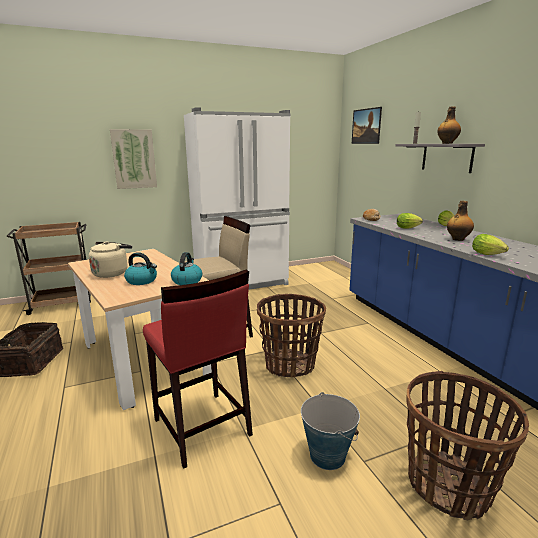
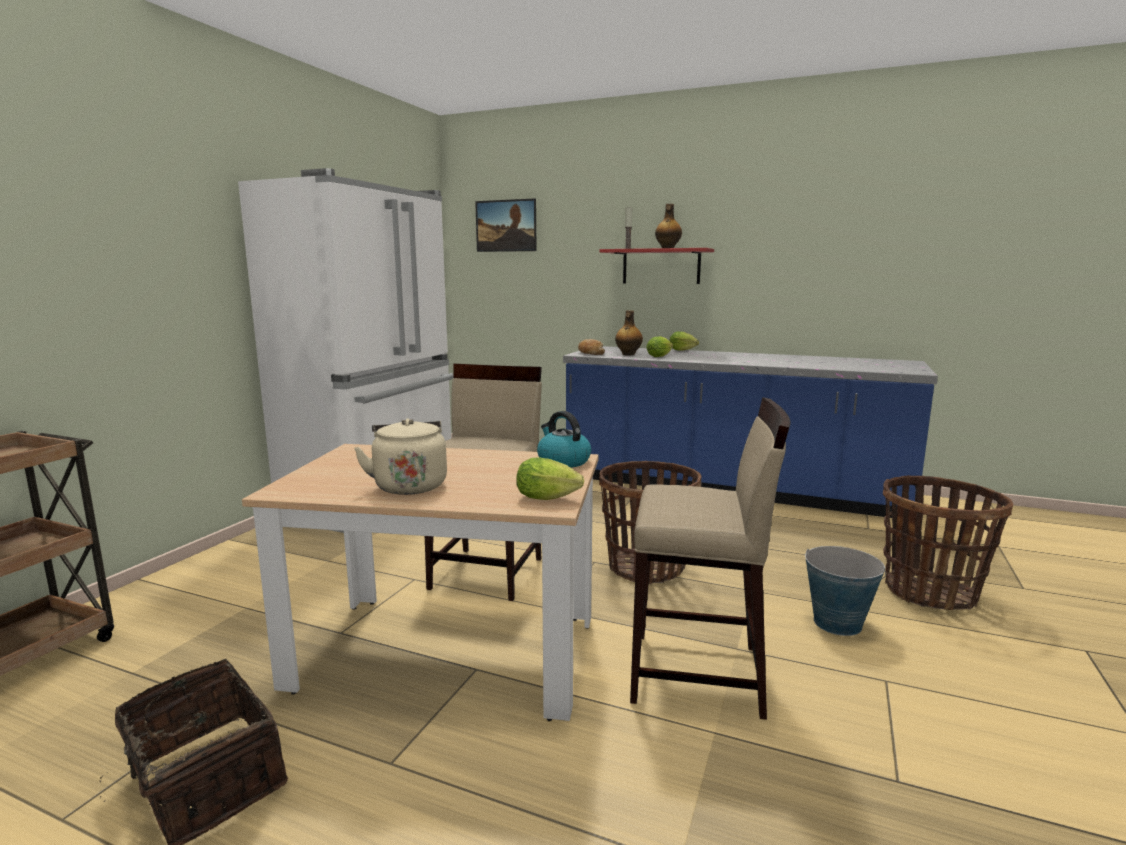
camera: 45 degrees left, 5 degrees down
picture [110,129,157,189] -> none
kettle [124,252,157,285] -> none
red stool [143,269,253,469] -> beige stool [630,397,791,720]
grey shelf [395,144,485,173] -> red shelf [600,248,714,284]
bottle [447,201,474,241] -> bottle moved to [615,310,643,355]
lettuce [472,234,509,255] -> lettuce moved to [516,457,584,500]

